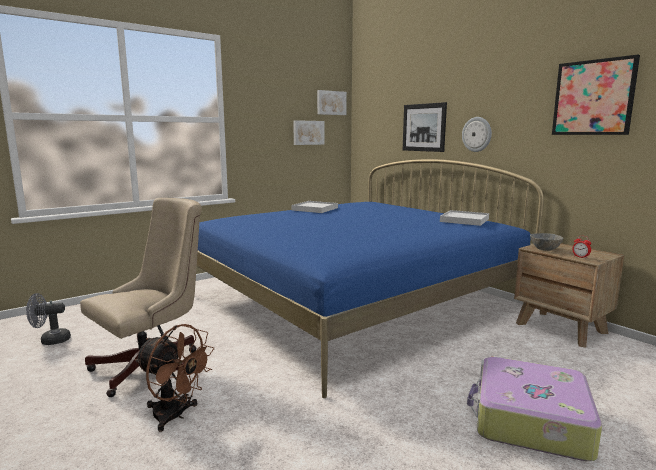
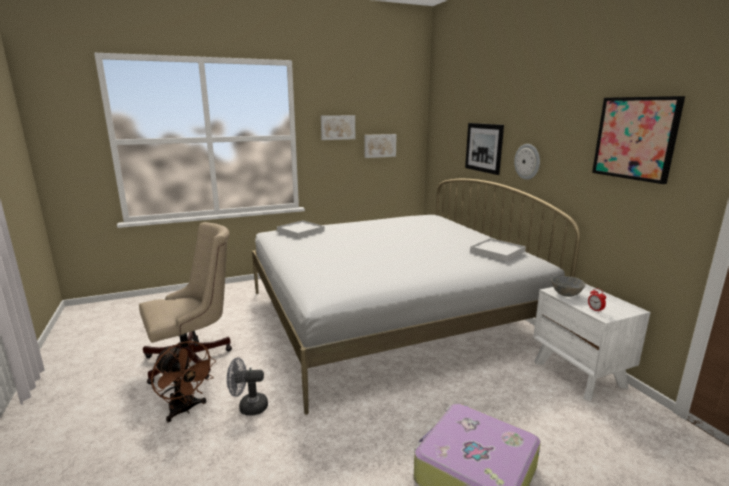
camera: 15 degrees right, 5 degrees up
grey fan [26,293,71,345] -> grey fan moved to [227,357,268,416]
blue bed [197,159,544,398] -> white bed [252,179,581,415]
white tray [292,201,338,213] -> white tray moved to [277,220,325,238]
picture [317,90,347,115] -> picture moved to [321,115,355,140]
brown nightstand [514,243,624,347] -> white nightstand [533,284,651,402]

